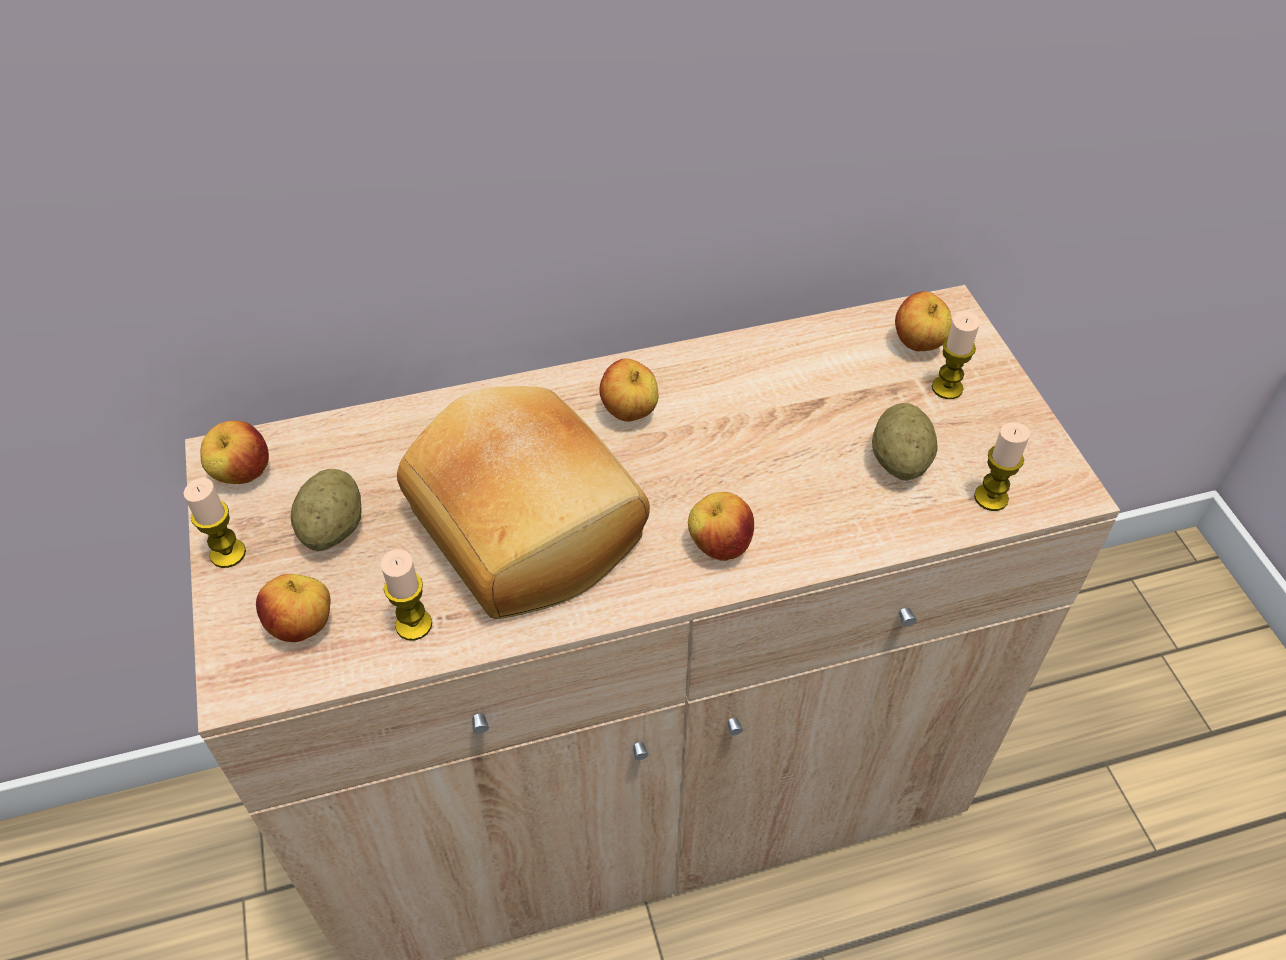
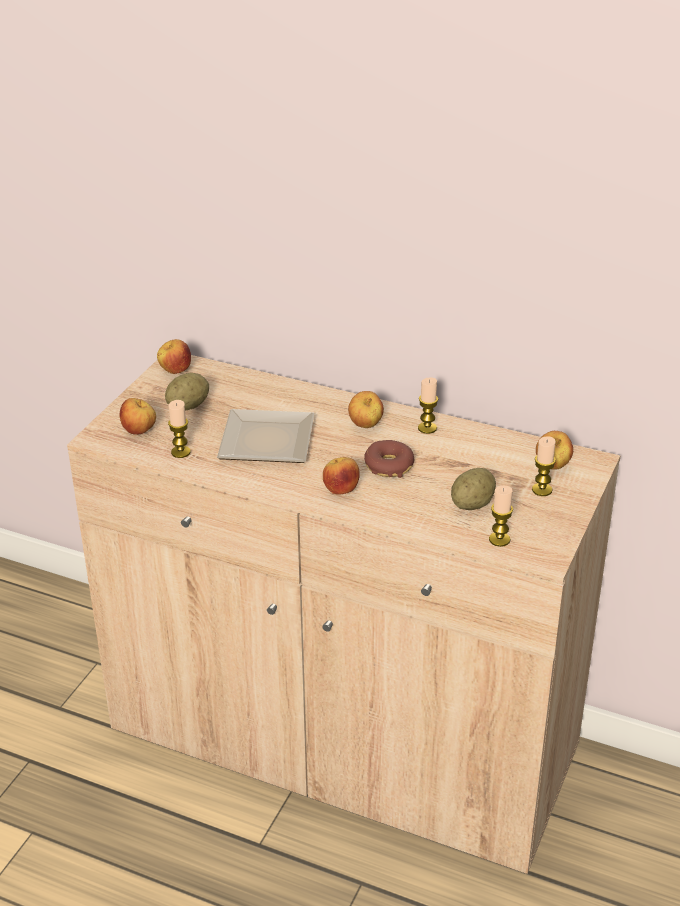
camera: 40 degrees right, 15 degrees down
candle [183,478,246,568] -> candle moved to [418,377,438,434]
bread [397,386,650,619] -> plate [217,409,314,463]
none -> donut [364,440,415,478]

